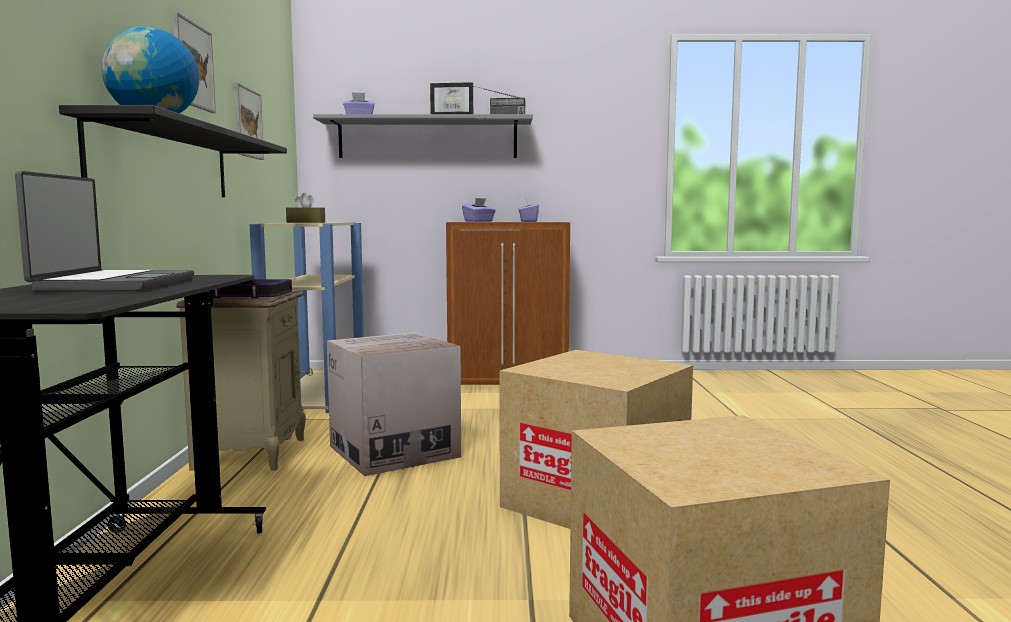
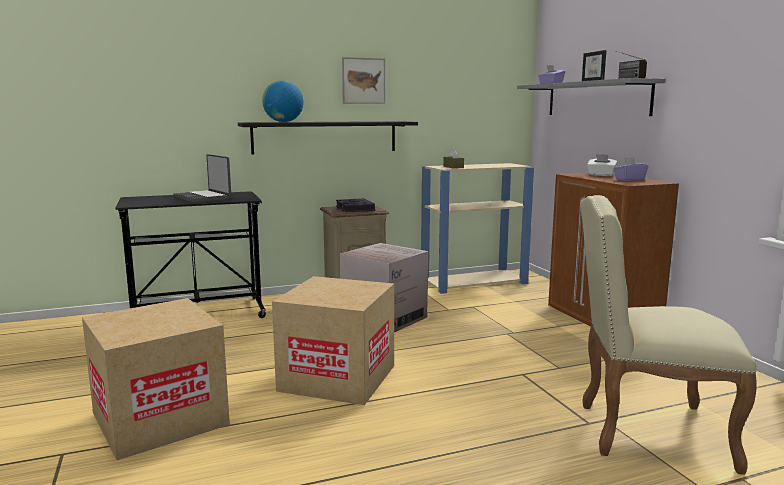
camera: 70 degrees right, 5 degrees up
laptop [15,171,194,292] -> laptop turned 75 degrees clockwise [173,154,231,203]
picture [234,83,264,160] -> none
purple tissue box [462,198,496,222] -> white tissue box [587,154,617,176]
none -> beige chair [581,195,757,475]

